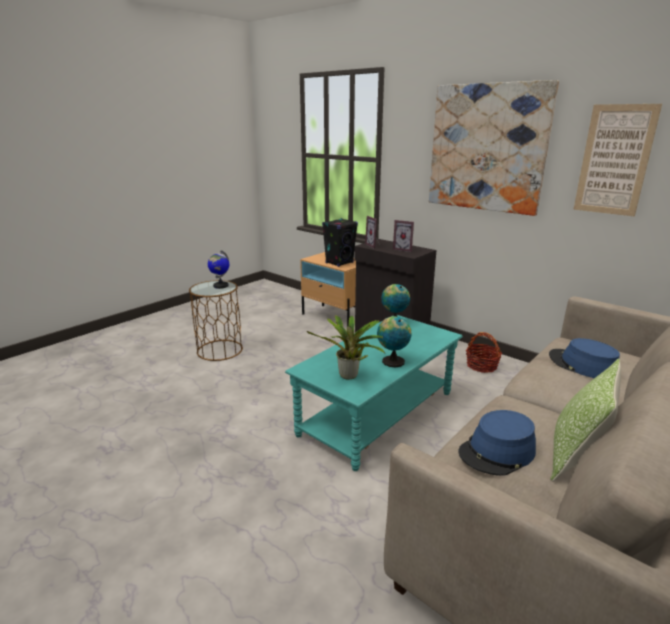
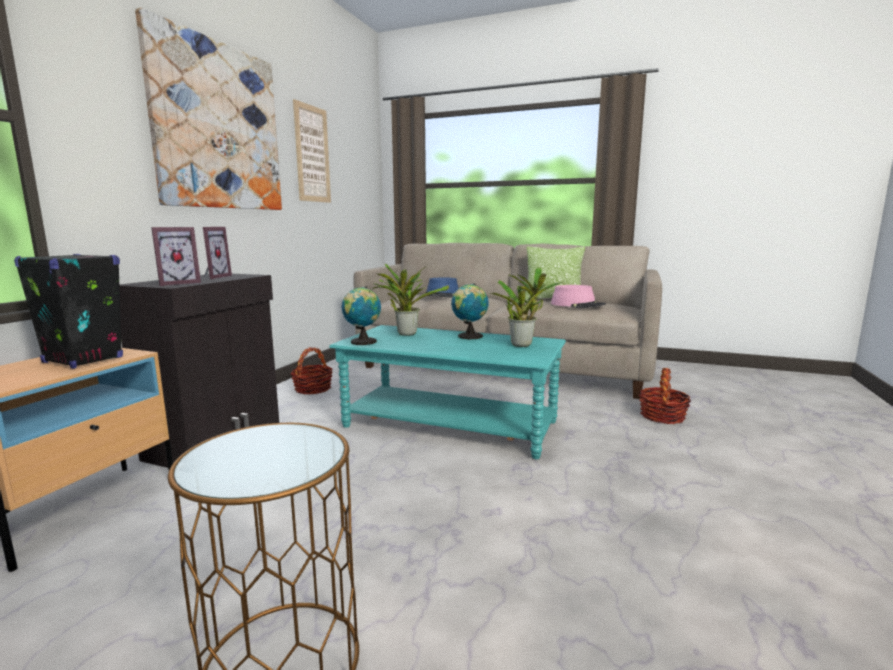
camera: 110 degrees left, 10 degrees down
globe [208,250,229,289] -> none
blue hat [458,410,536,476] -> pink hat [551,285,606,308]
none -> potted plant [372,264,449,336]
none -> basket [639,368,691,424]

